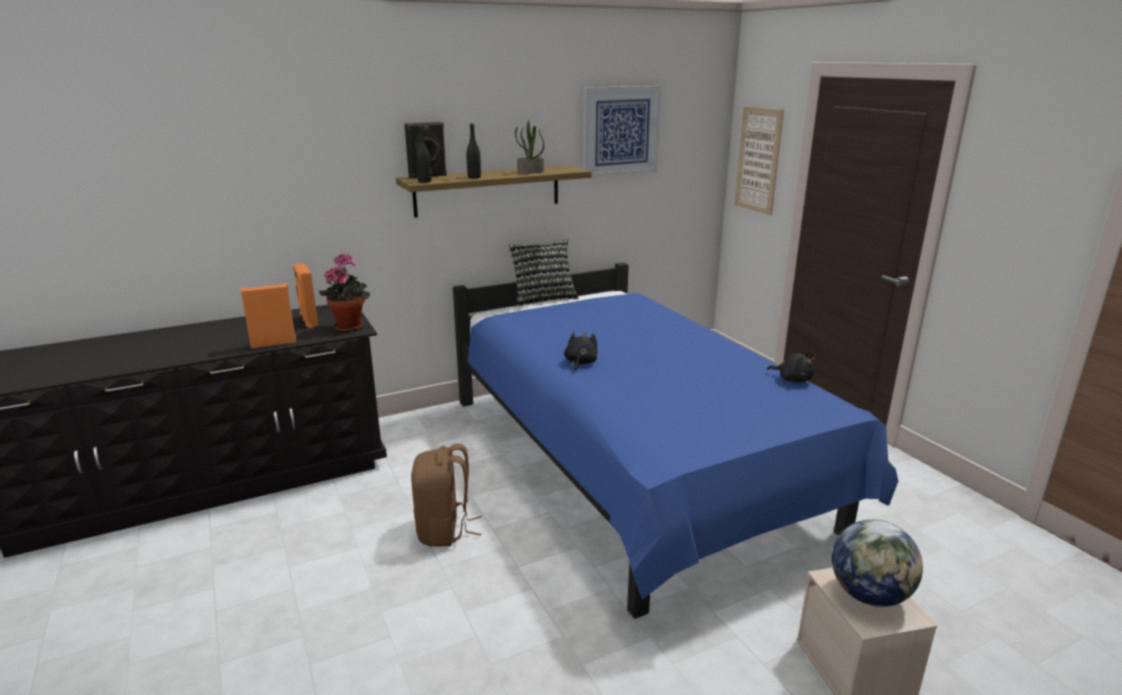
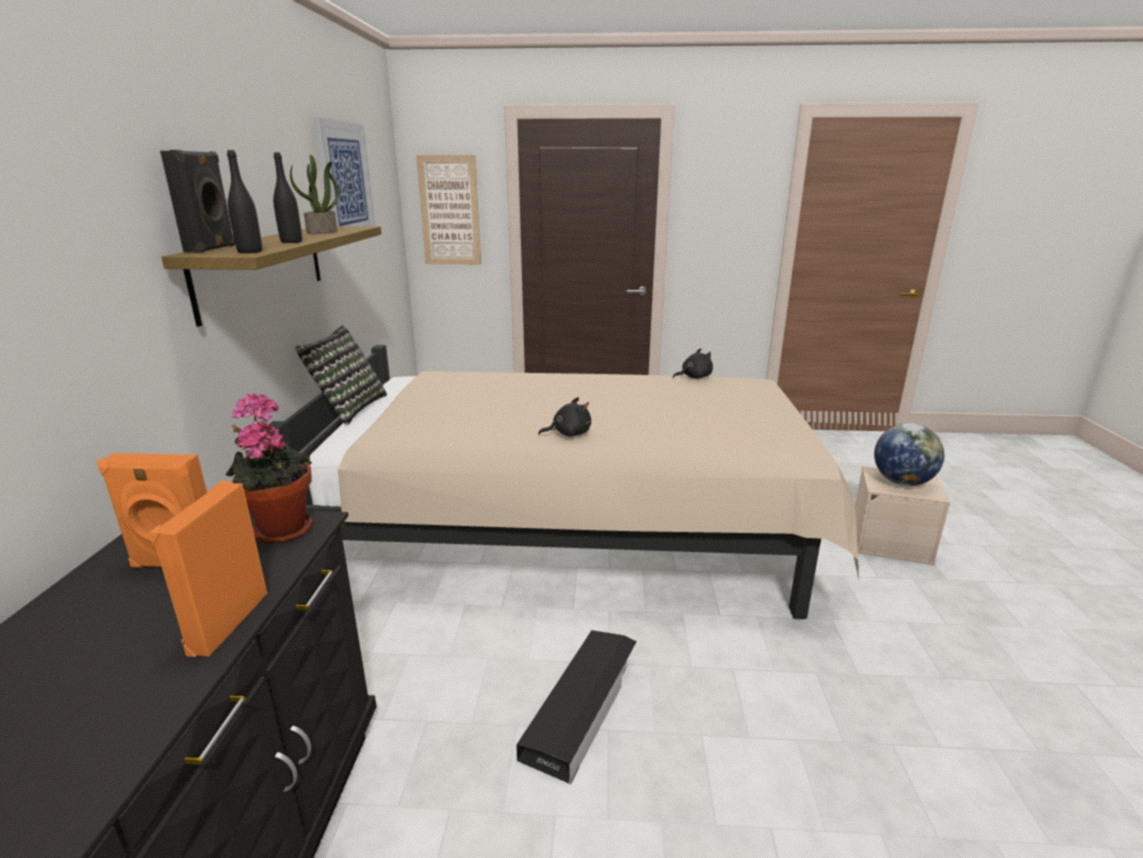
camera: 60 degrees left, 0 degrees up
brown backpack [411,444,482,547] -> black storage box [516,630,637,784]
blue bed [453,262,898,619] -> beige bed [265,345,859,619]
black plush toy [564,332,598,371] -> black plush toy turned 120 degrees clockwise [538,397,591,437]

